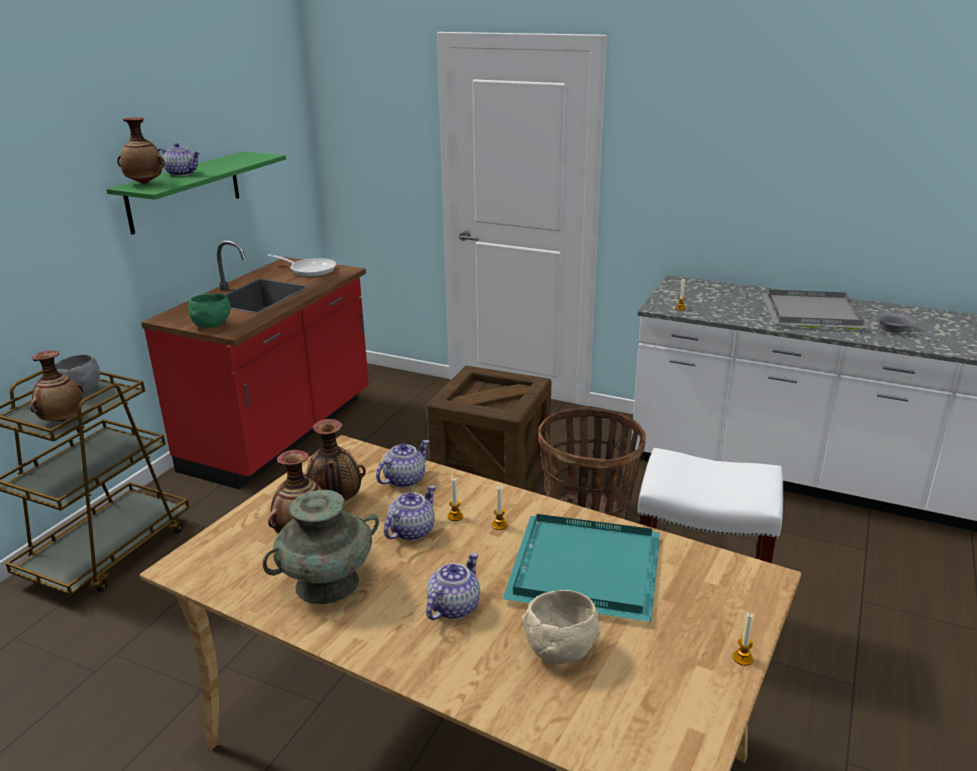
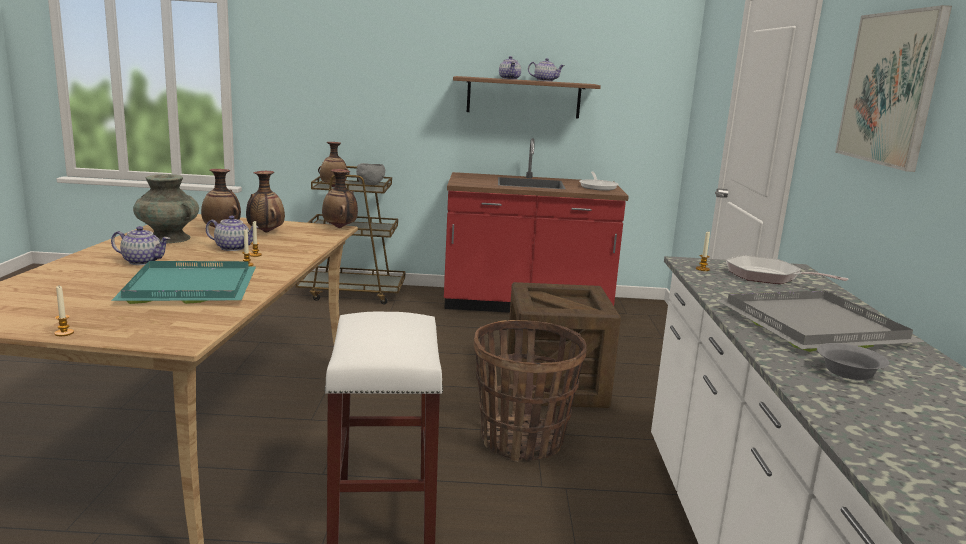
camera: 65 degrees right, 10 degrees down
green shelf [106,151,286,234] -> brown shelf [453,76,601,119]
vase [117,117,165,184] -> vase moved to [322,169,358,228]
green bowl [188,294,231,328] -> none
teapot [376,440,430,488] -> teapot moved to [528,58,565,82]
beige bowl [521,590,601,664] -> none
none -> frying pan [726,255,848,284]
none -> picture [835,5,952,172]

